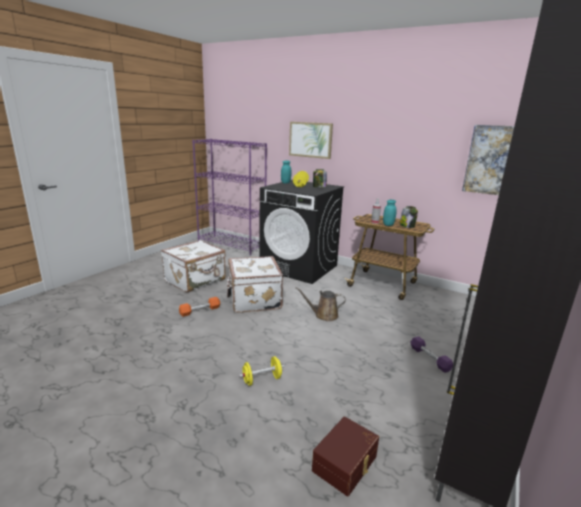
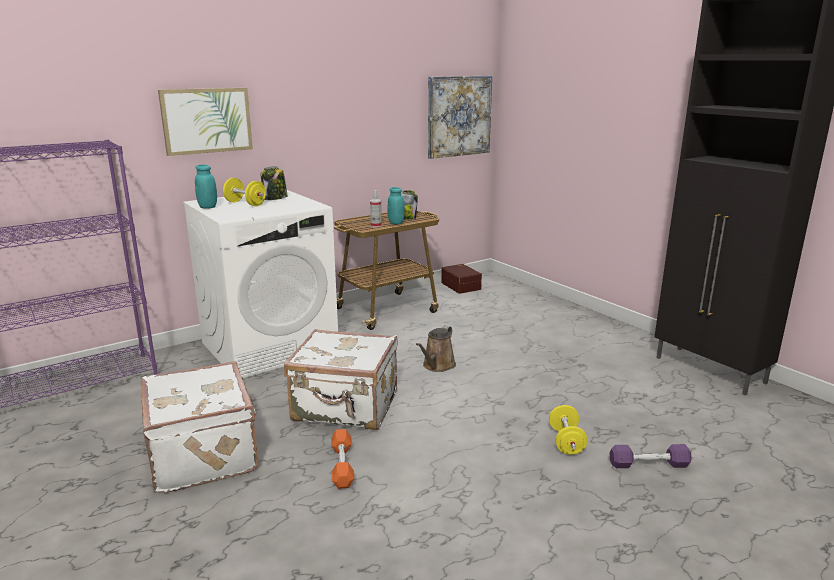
camera: 65 degrees left, 0 degrees up
black washing machine [259,180,344,284] -> white washing machine [183,190,338,378]
brown storage box [312,416,379,496] -> brown storage box moved to [441,264,482,294]
purple dumbbell [411,336,453,373] -> purple dumbbell moved to [610,444,692,468]

